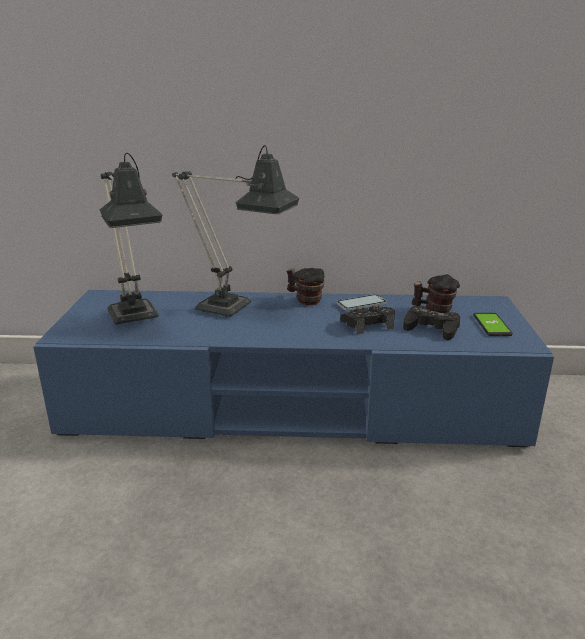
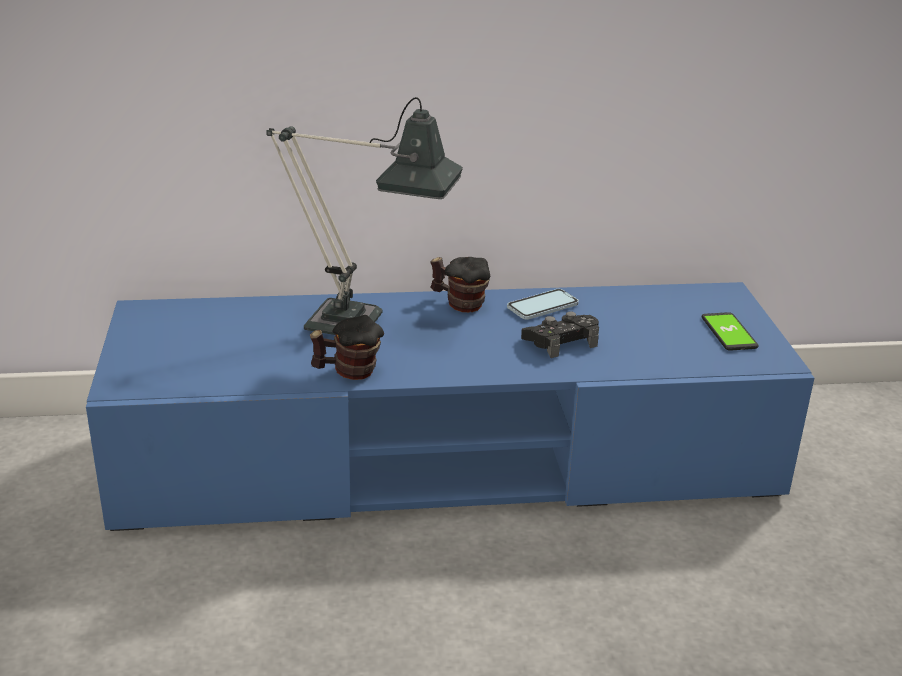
camera: 10 degrees left, 5 degrees up
table lamp [100,153,163,324] -> none
black game controller [403,305,460,341] -> none
mug [412,274,460,313] -> mug moved to [310,315,384,380]

